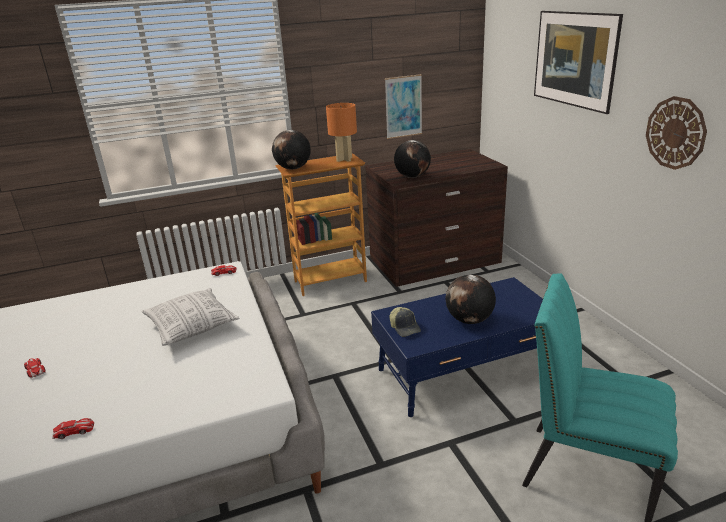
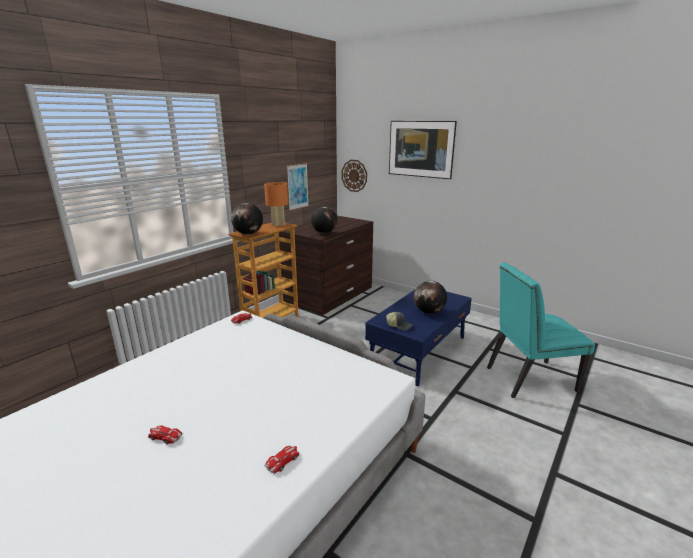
camera: 35 degrees left, 5 degrees down
pillow [142,288,239,346] -> none
wall clock [646,96,707,170] -> wall clock moved to [341,160,367,192]

